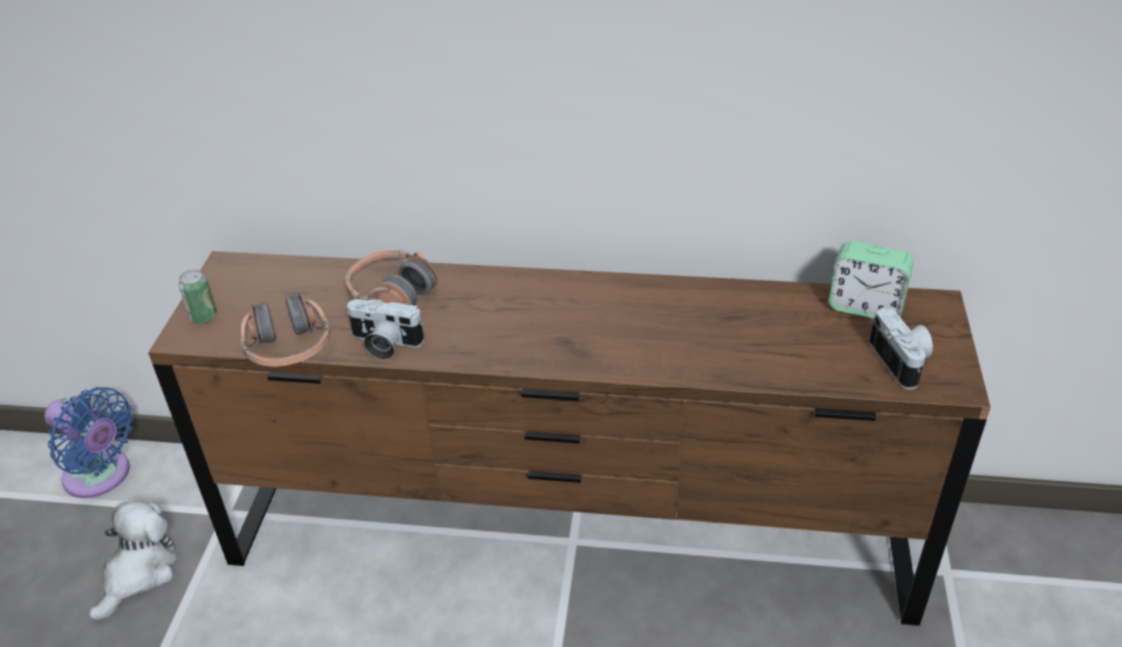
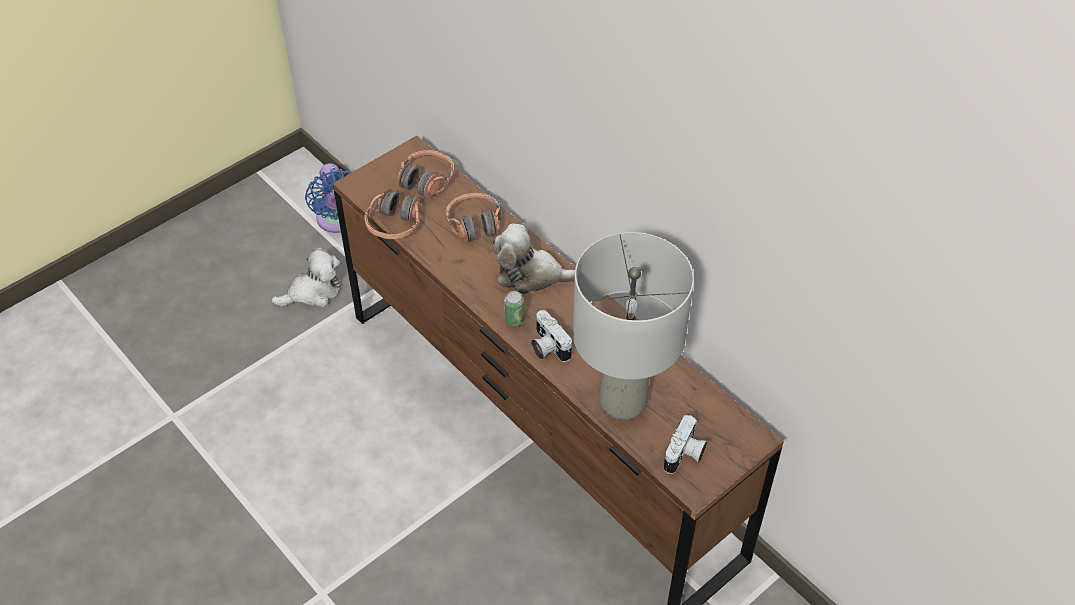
camera: 40 degrees right, 10 degrees up
can [178,270,217,323] -> can moved to [504,291,524,326]
camera [347,299,424,360] -> camera moved to [531,310,572,362]
alarm clock [829,241,914,319] -> none
none -> headphones [398,150,454,198]
none -> plush toy [492,224,575,294]
none -> grey table lamp [573,232,694,420]

